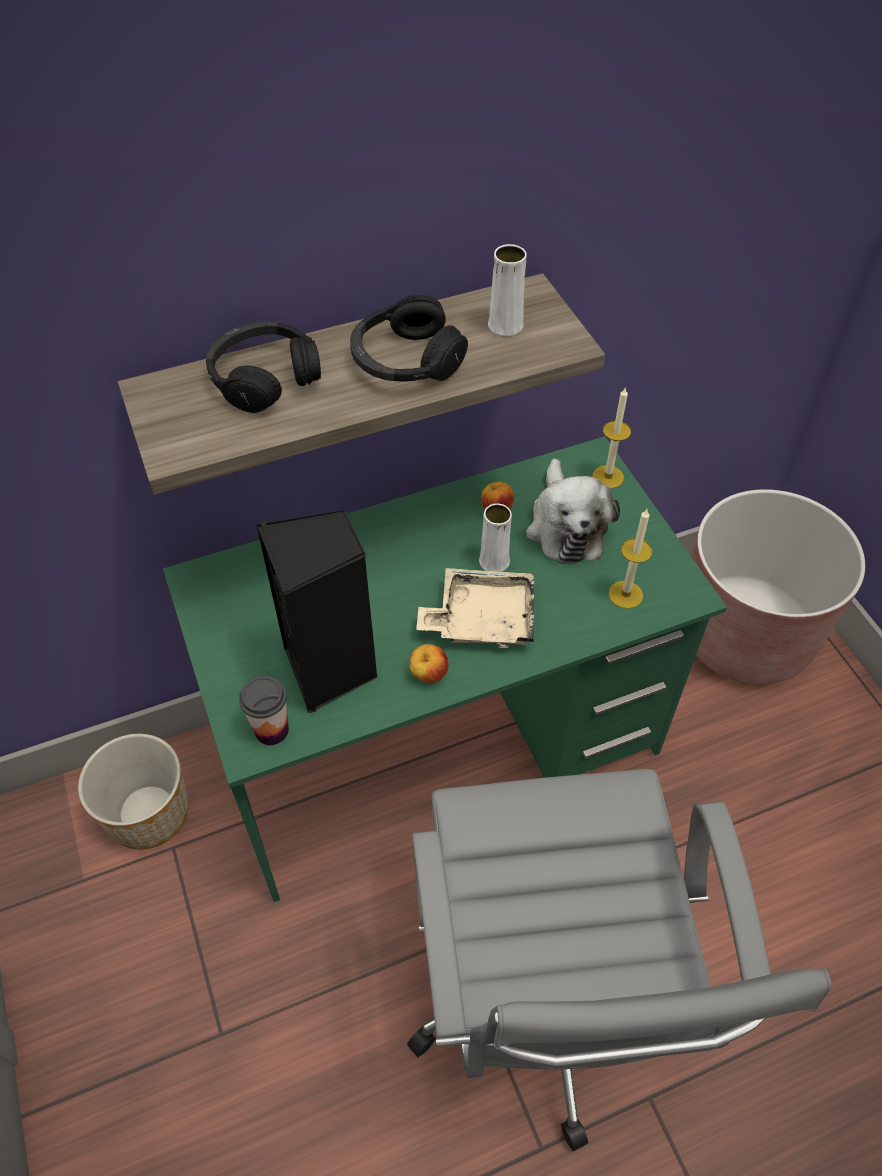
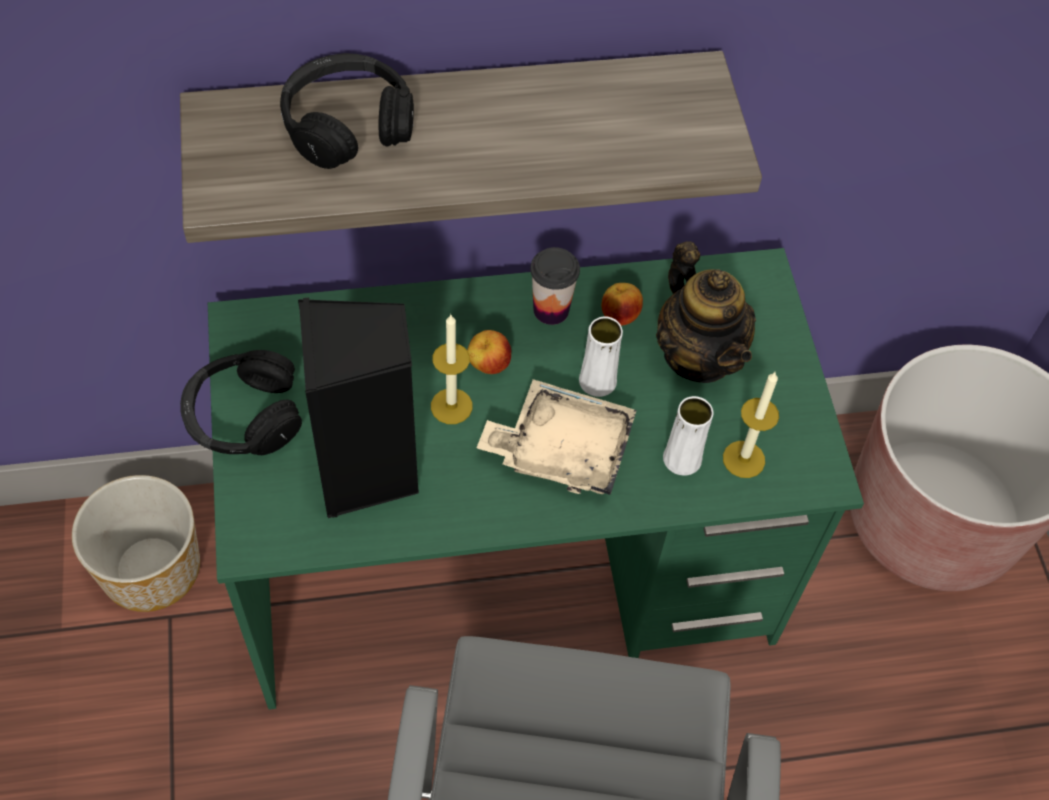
camera: 10 degrees right, 5 degrees up
cup [239,676,289,745] -> cup moved to [530,247,580,325]
black headphones [350,295,468,382] -> black headphones moved to [180,350,302,455]
apple [409,644,449,683] -> apple moved to [467,330,511,374]
white vase [488,244,527,336] -> white vase moved to [663,396,714,475]
plush toy [526,459,620,564] -> teapot [656,241,756,383]
candle [593,387,631,489] -> candle moved to [431,314,472,424]

